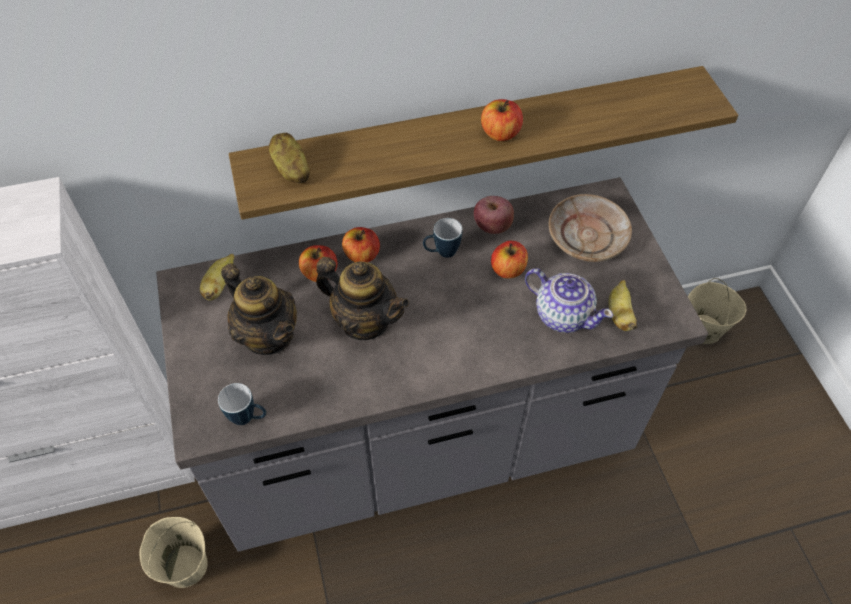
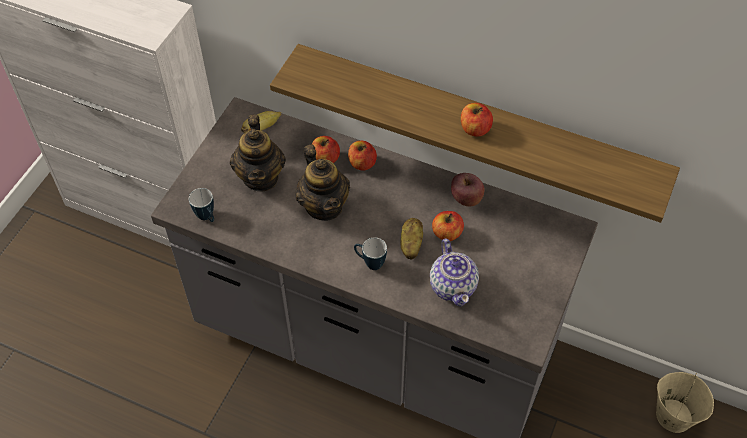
camera: 40 degrees right, 0 degrees up
beige bucket [139,517,208,588] -> none
potato [269,133,310,183] -> potato moved to [400,218,423,259]
mug [423,218,463,258] -> mug moved to [354,238,387,270]
beige plate [549,194,632,262] -> none
banana [609,280,637,331] -> none

